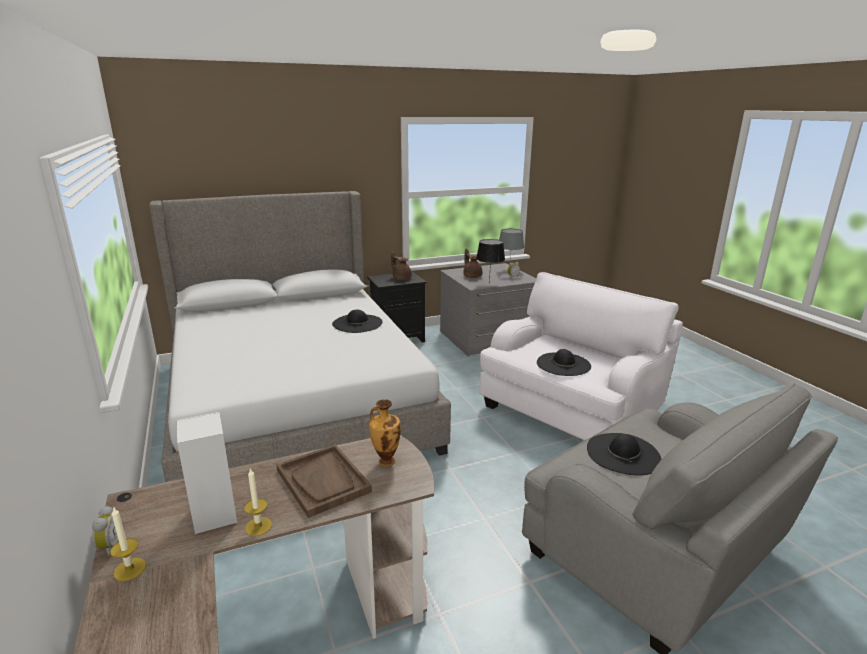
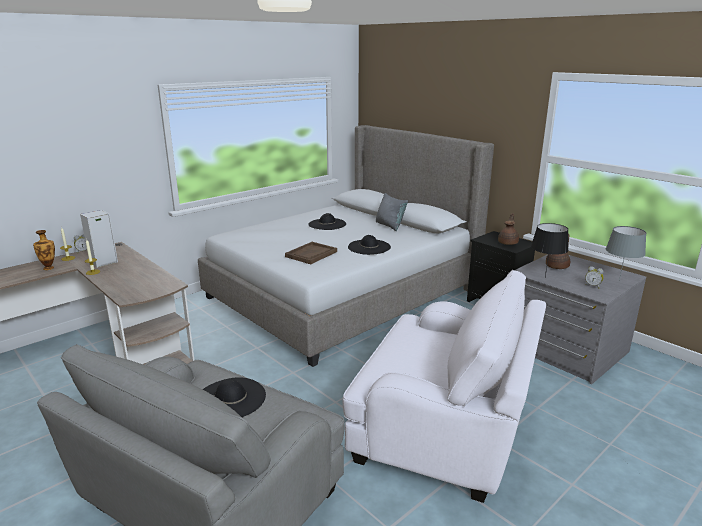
camera: 70 degrees right, 0 degrees up
brown tray [276,444,372,518] -> brown tray moved to [285,242,337,264]
vase [369,399,401,467] -> vase moved to [33,230,55,270]
black hat [537,349,591,376] -> black hat moved to [308,213,346,230]
none -> grey pillow [376,193,408,231]

